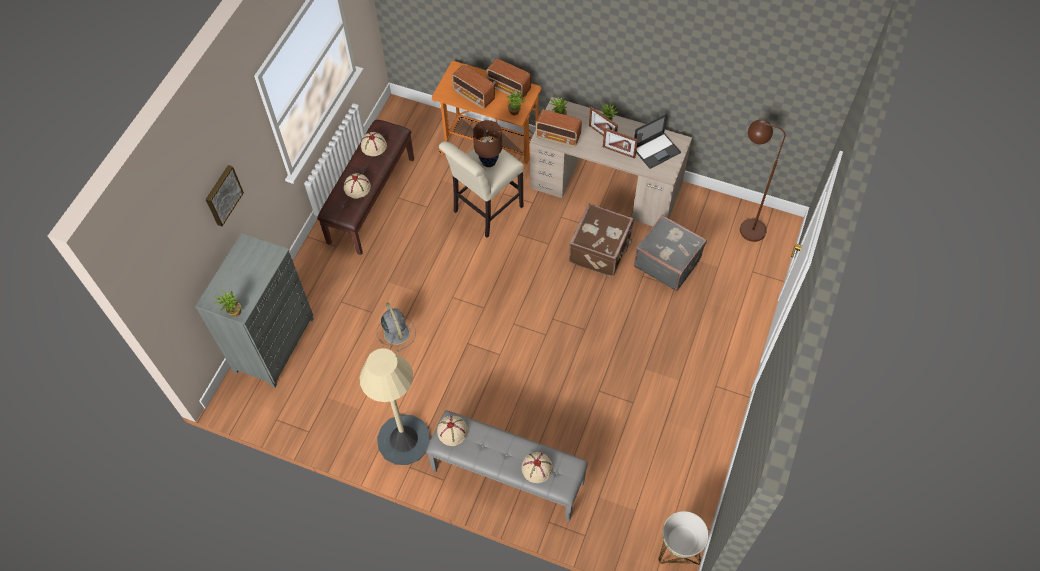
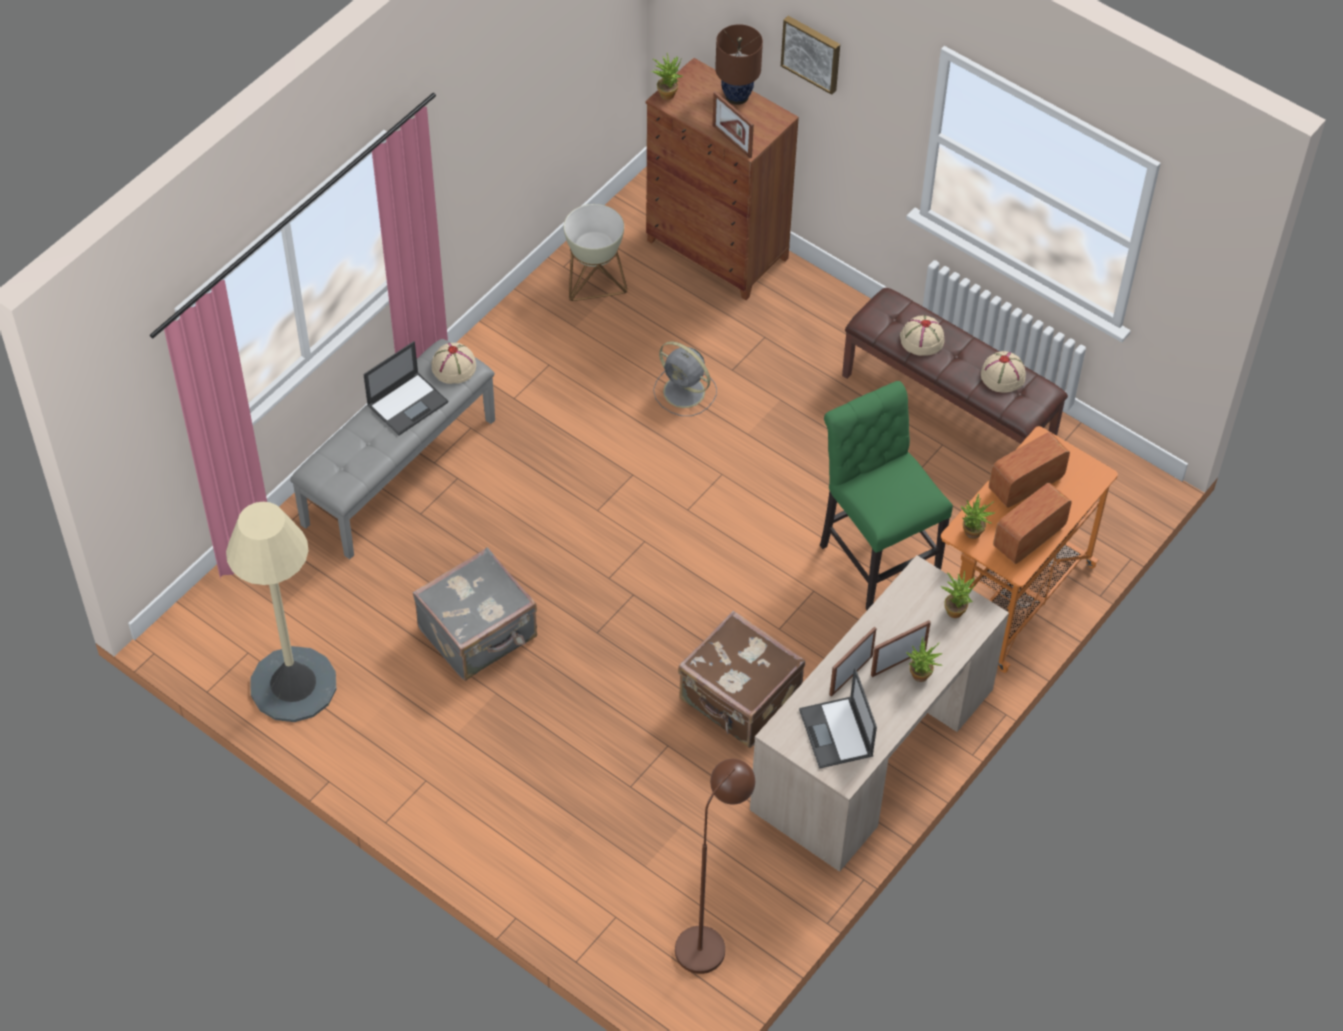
camera: 105 degrees right, 5 degrees down
grey dresser [195,233,314,388] -> brown dresser [646,58,799,300]
beige floor lamp [359,348,431,465] -> beige floor lamp moved to [226,502,336,722]
grey fan [377,302,416,352] -> grey fan turned 45 degrees clockwise [653,341,717,416]
beige stool [439,137,524,238] -> green stool [820,381,953,610]
brown table lamp [473,120,502,167] -> brown table lamp moved to [715,24,763,105]
beige hat [522,452,553,483] -> none
radio [536,110,582,147] -> none
grey suitcase [634,215,707,291] -> grey suitcase moved to [413,547,537,681]
planter [658,511,709,565] -> planter moved to [564,204,627,301]
none -> laptop [363,341,448,435]
none -> picture frame [712,91,754,158]

